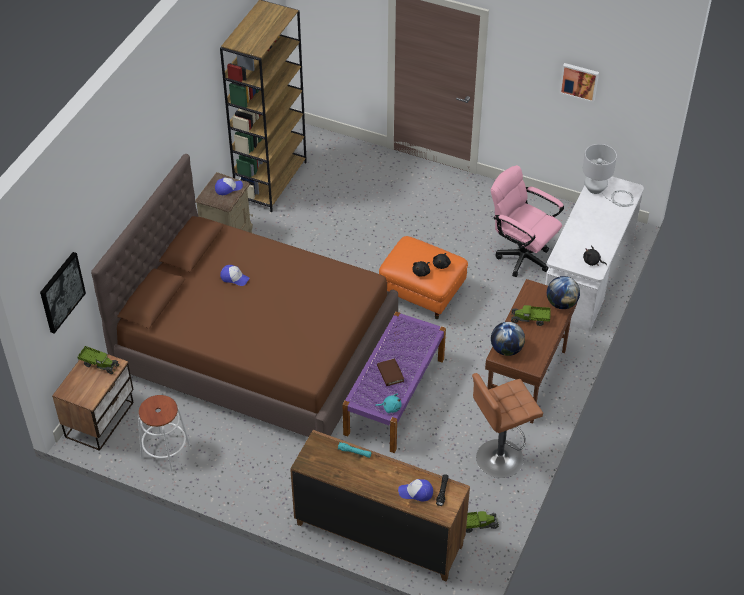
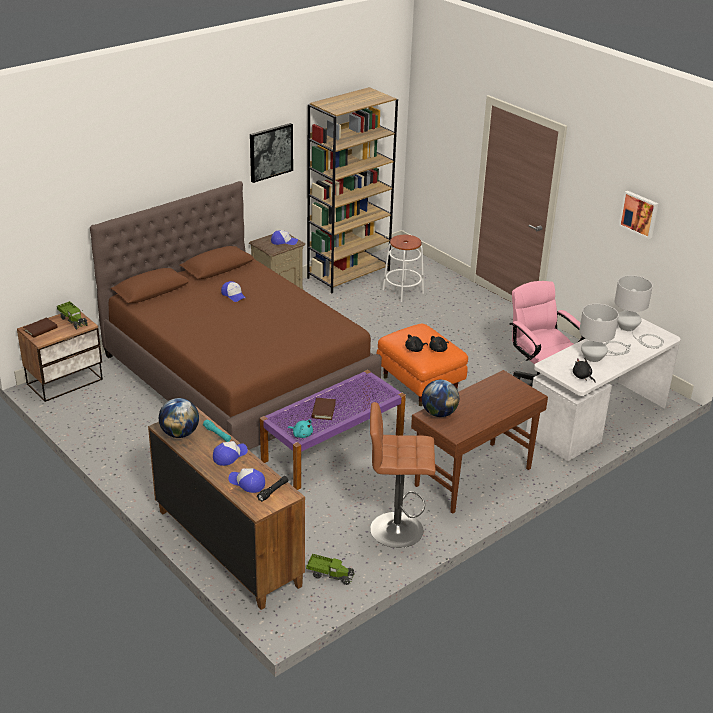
camera: 25 degrees right, 15 degrees down
picture [40,252,86,334] -> picture moved to [250,123,293,183]
white stool [138,395,190,471] -> white stool moved to [382,235,424,302]
toy truck [511,305,550,326] -> none
globe [547,276,580,309] -> globe moved to [159,398,199,438]
none -> brown book [23,317,58,338]
none -> cap [213,441,248,466]
none -> white table lamp [579,304,631,362]

